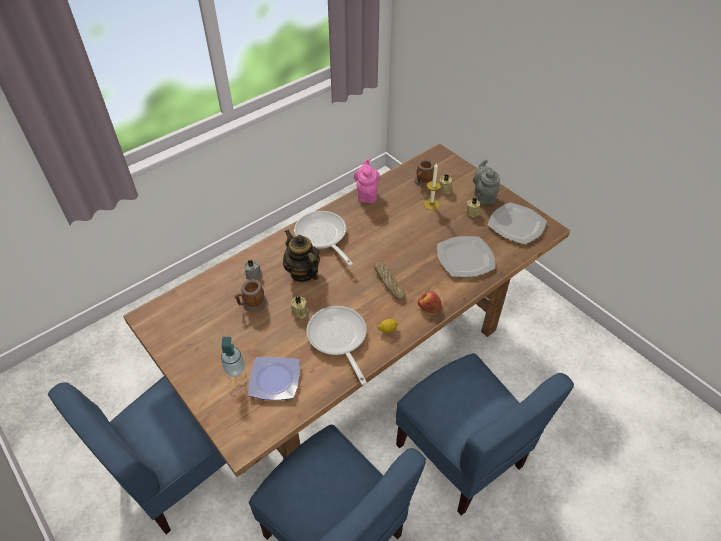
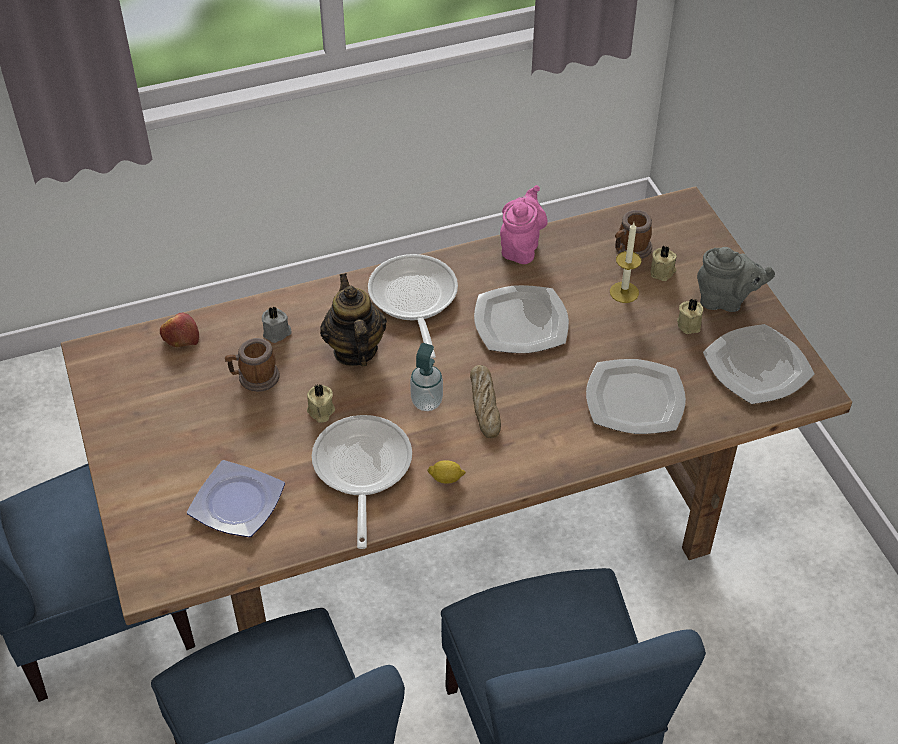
camera: 20 degrees right, 0 degrees up
soap dispenser [221,337,245,377] -> soap dispenser moved to [410,343,443,411]
apple [418,291,442,313] -> apple moved to [160,313,199,347]
grey teapot [473,160,500,204] -> grey teapot turned 90 degrees clockwise [697,247,775,312]
none -> plate [474,285,569,353]

